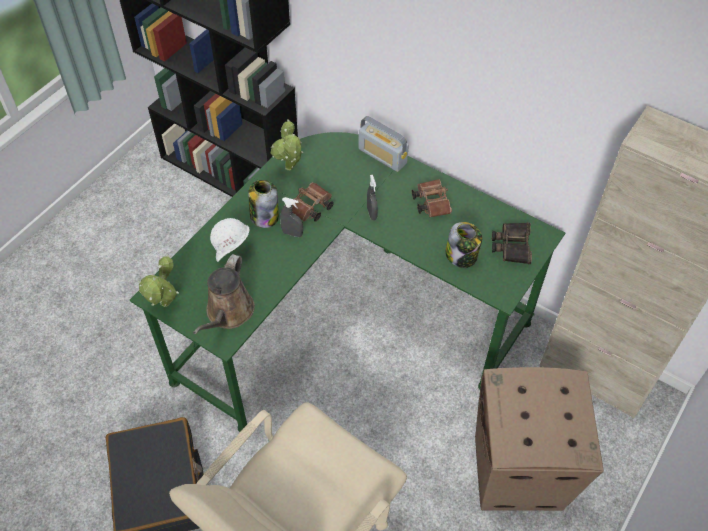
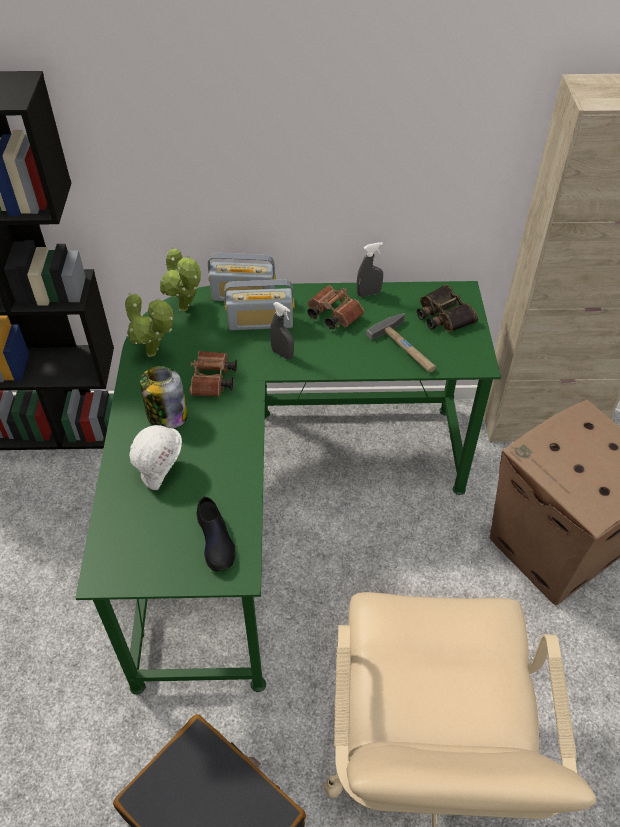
camera: 35 degrees left, 5 degrees down
potted plant [138,255,179,307] -> potted plant moved to [160,247,201,311]
brown watering can [193,254,255,334] -> black shoe [197,496,236,571]
grey spray bottle [280,197,303,237] -> grey spray bottle moved to [357,242,383,297]
jar [445,222,482,268] -> hammer [366,313,436,373]
none -> radio [224,279,294,330]

